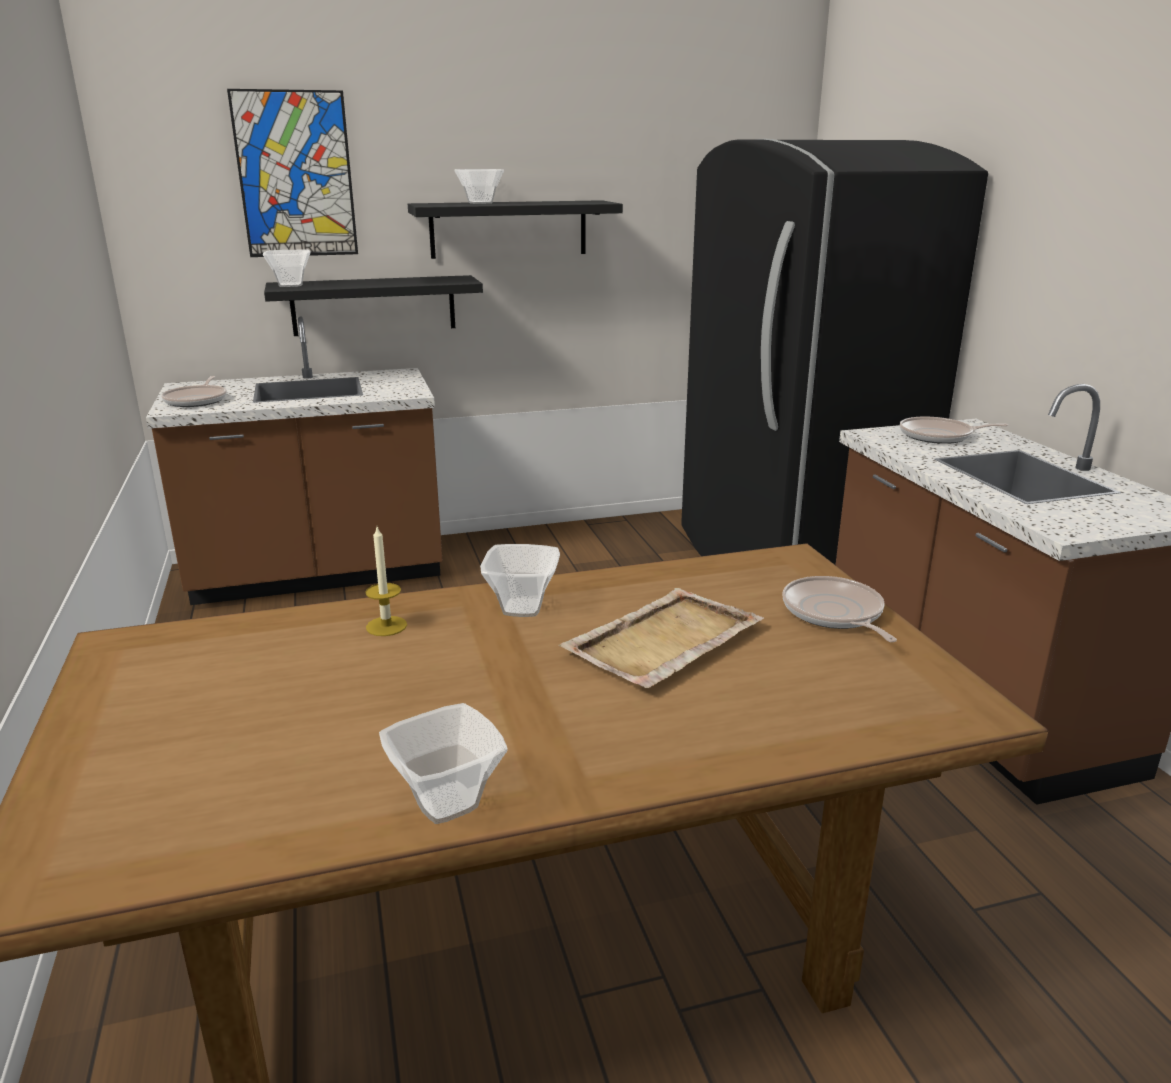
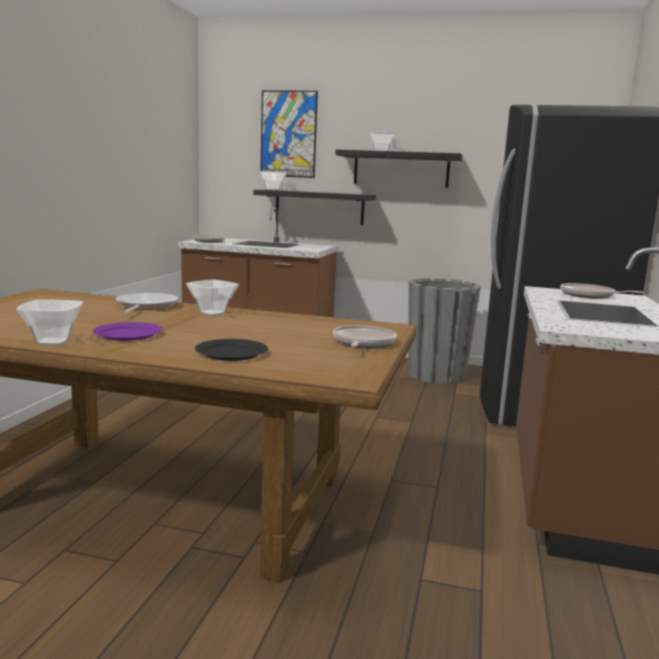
camera: 30 degrees right, 10 degrees down
candle [365,527,407,636] -> frying pan [116,292,178,314]
beige tray [558,588,764,688] -> none
none -> purple plate [93,322,162,341]
none -> black plate [195,339,268,361]
none -> grey planter [408,278,481,384]

